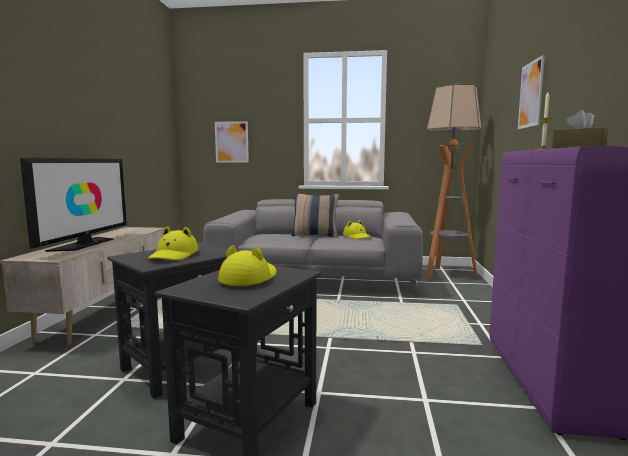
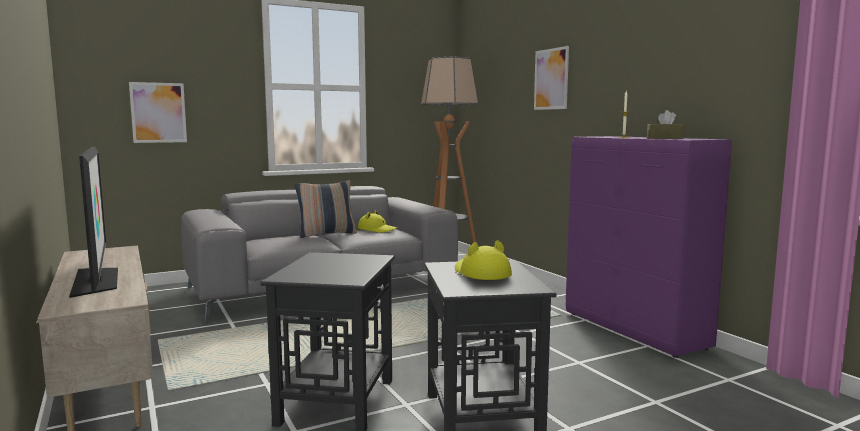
camera: 35 degrees left, 0 degrees up
yellow hat [148,226,198,260] -> none

